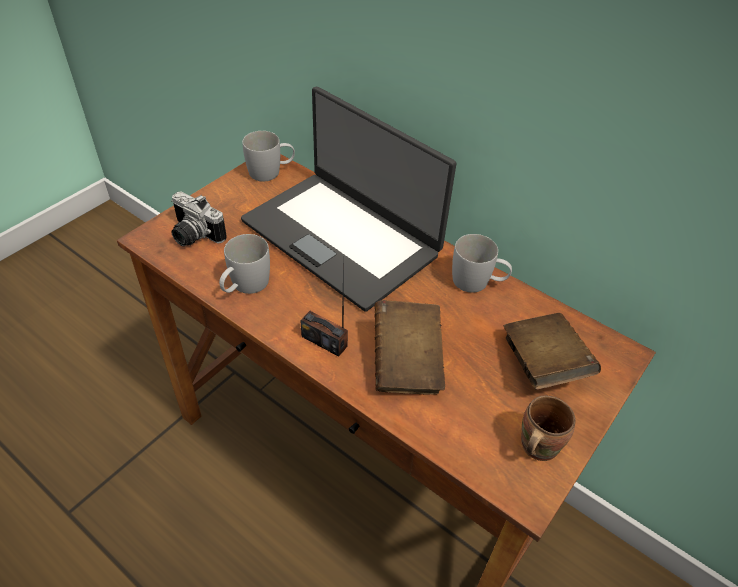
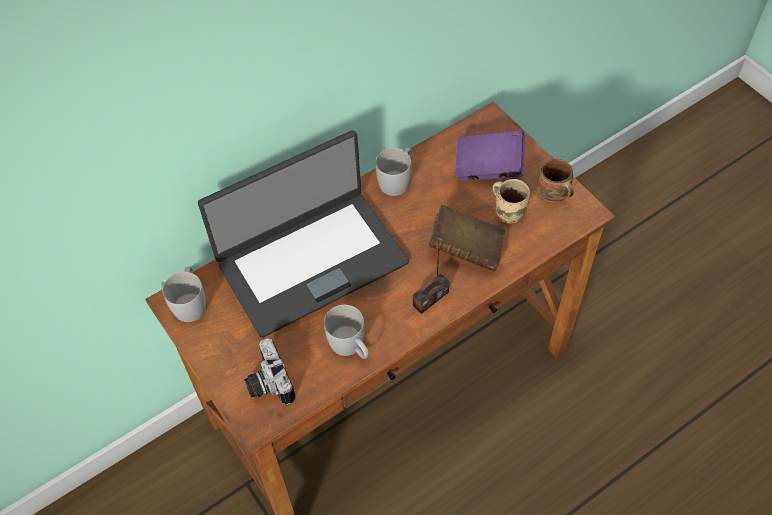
camera: 70 degrees left, 10 degrees up
camera [171,191,227,246] -> camera turned 105 degrees clockwise [244,338,295,405]
brown book [504,313,601,390] -> purple book [455,130,525,181]
none -> beige mug [492,179,530,223]

